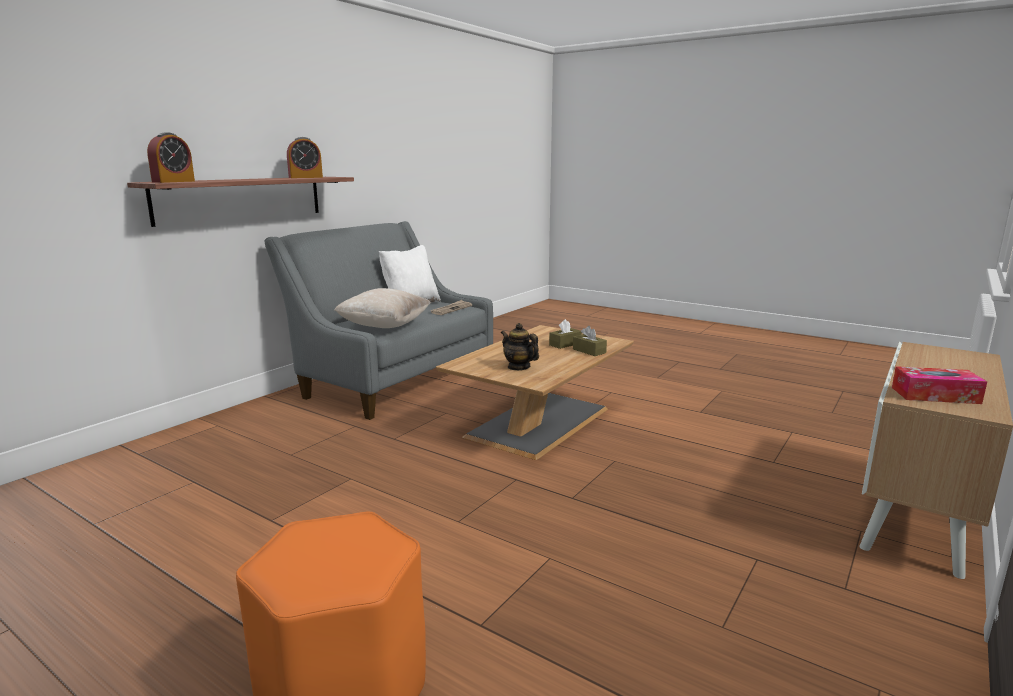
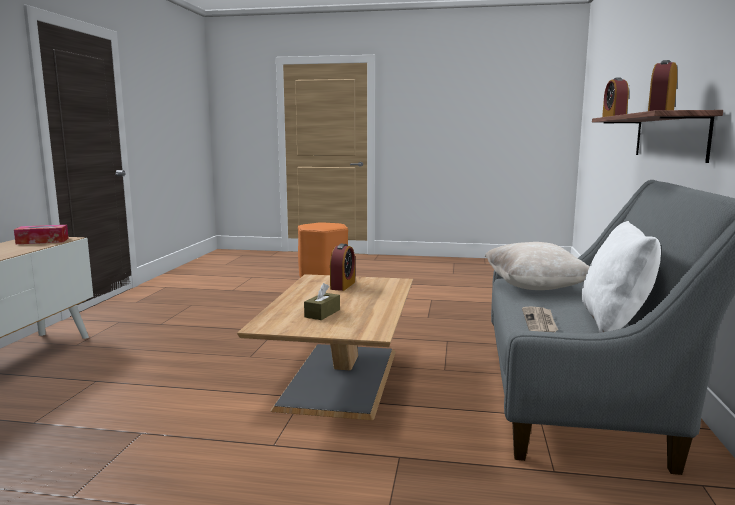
camera: 155 degrees right, 5 degrees down
teapot [501,323,539,371] -> alarm clock [330,244,355,291]
brown tissue box [573,326,607,356] -> none

